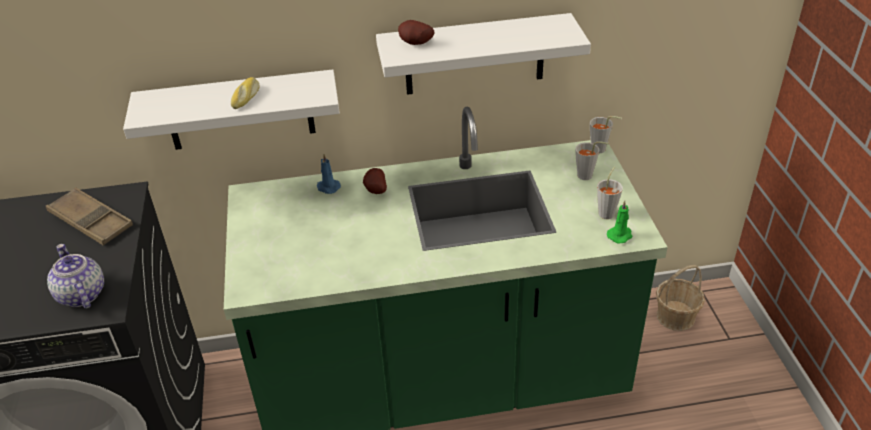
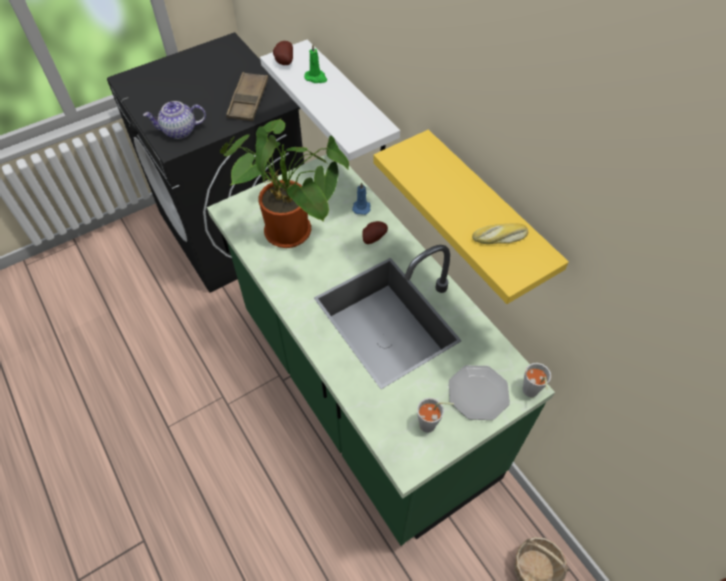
camera: 65 degrees right, 15 degrees up
teapot [47,244,104,309] -> teapot turned 135 degrees counterclockwise [143,101,206,139]
bread [231,77,260,109] -> bread moved to [472,223,528,244]
white shelf [376,13,591,95] -> yellow shelf [373,130,569,304]
potato [398,20,434,45] -> potato moved to [273,41,293,65]
grey cup [575,141,609,180] -> plate [449,365,510,420]
green candle [607,201,632,244] -> green candle moved to [304,44,327,83]
none -> potted plant [220,119,349,248]

